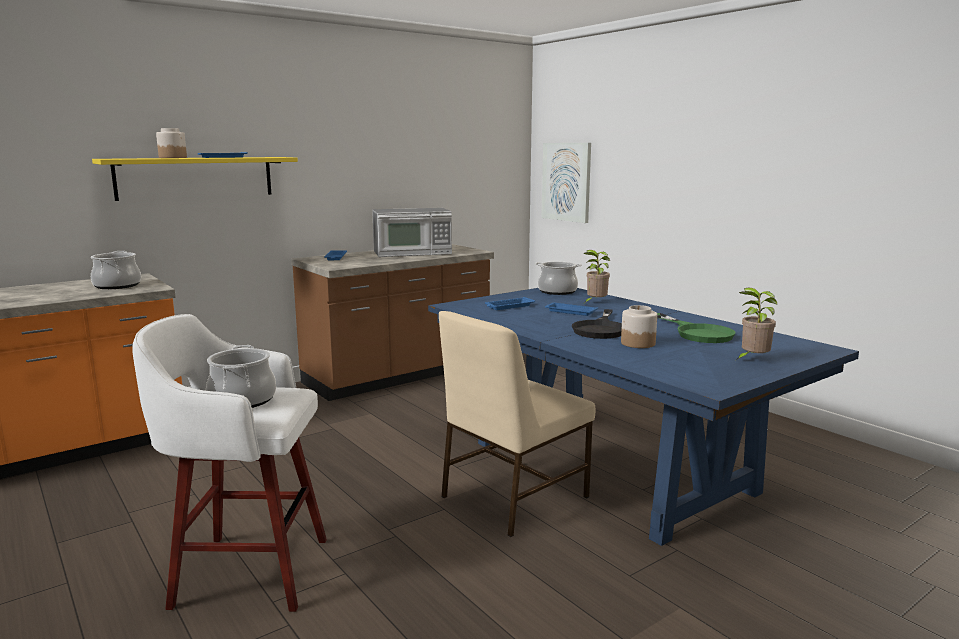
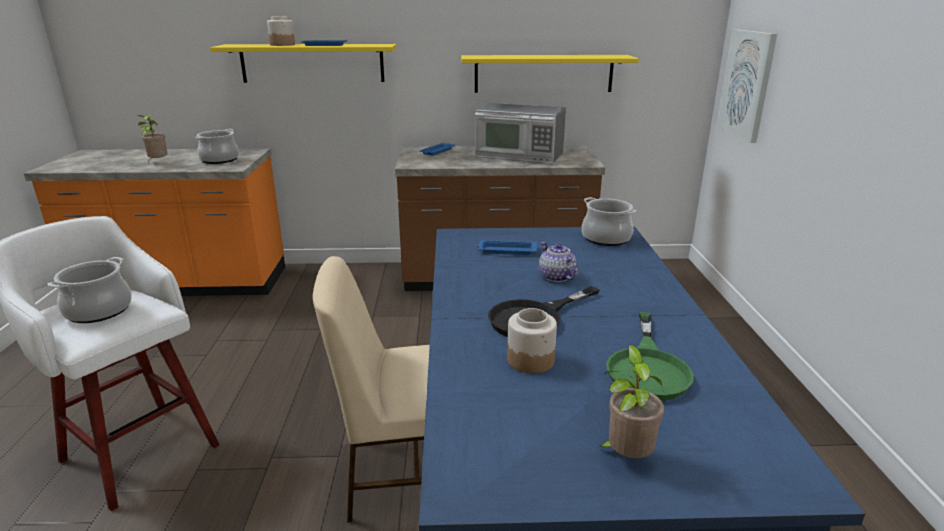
camera: 35 degrees right, 10 degrees up
blue tray [545,303,598,316] -> teapot [539,242,578,282]
potted plant [583,250,610,302] -> potted plant moved to [138,114,167,162]
none -> yellow shelf [461,55,639,93]

